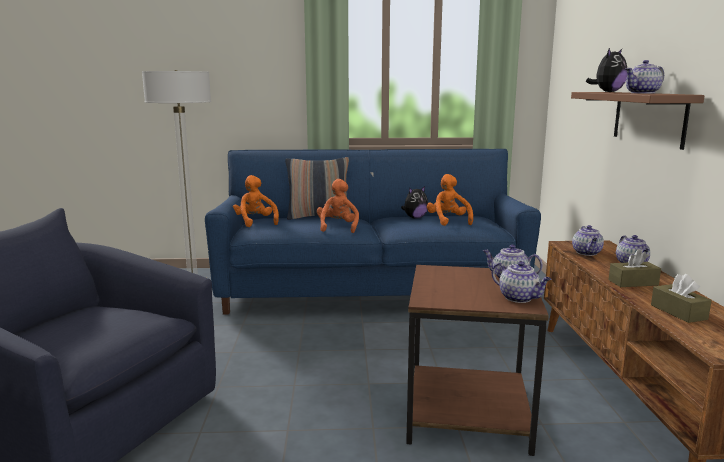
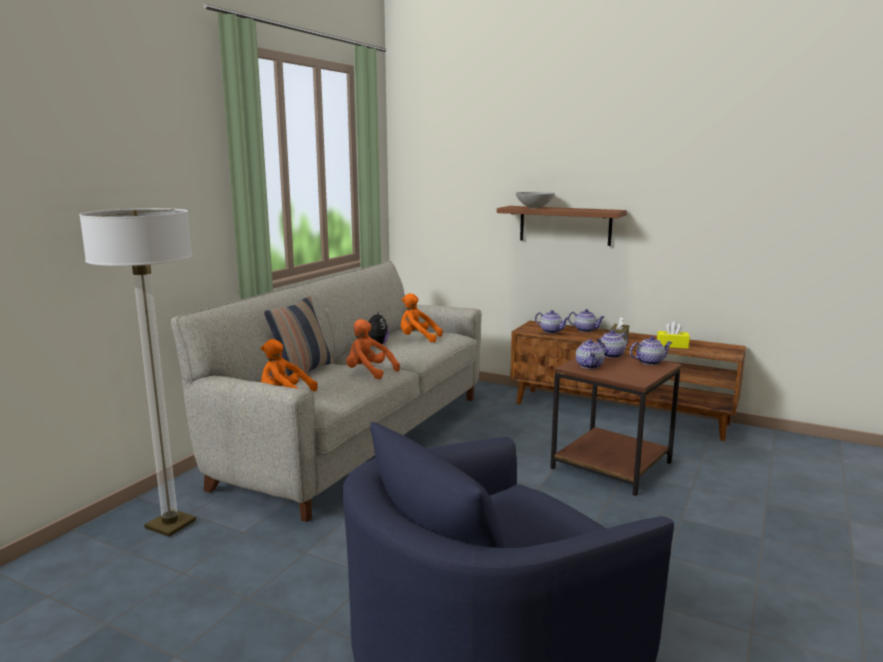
camera: 60 degrees left, 0 degrees up
blue sofa [205,149,541,314] -> grey sofa [171,261,482,522]
plush toy [586,48,627,92] -> grey bowl [516,192,555,208]
teapot [626,60,664,93] -> teapot moved to [576,339,605,369]
brown tissue box [651,274,712,323] -> yellow tissue box [657,321,690,349]

